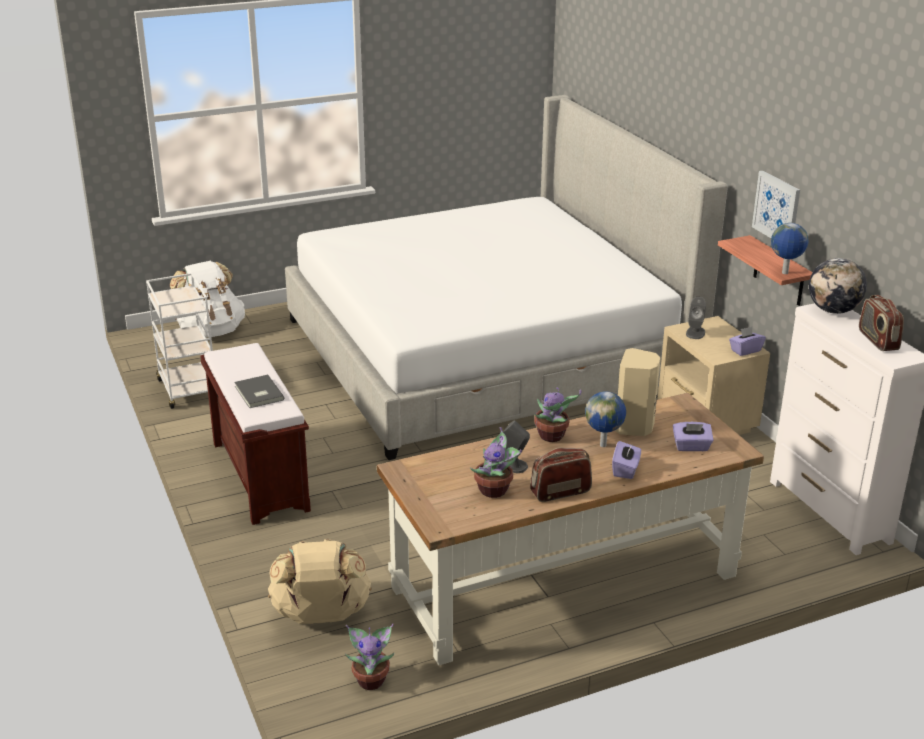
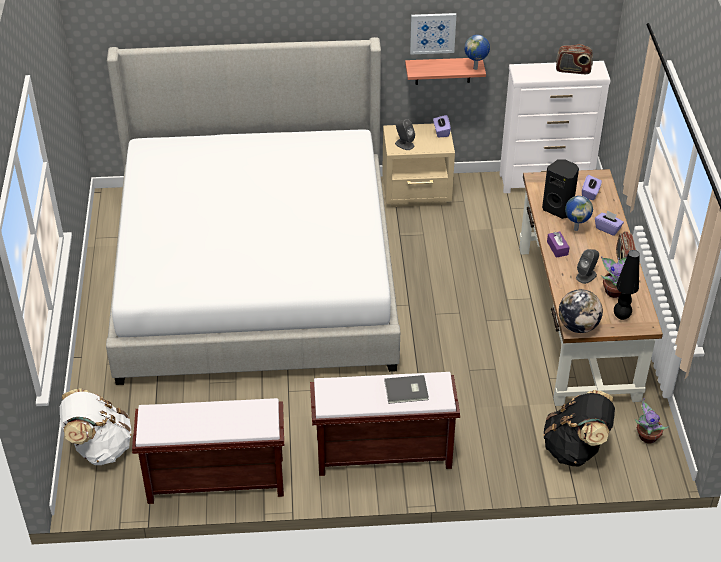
camera: 70 degrees left, 15 degrees up
white cart [146,273,213,409] -> brown bench [132,398,284,504]
beige backpack [268,539,371,624] -> black backpack [543,390,615,466]
potted plant [534,388,582,442] -> purple tissue box [547,232,569,258]
beige speaker [615,348,661,436] -> black speaker [542,159,579,219]
globe [809,258,867,314] -> globe moved to [559,289,603,333]
none -> black table lamp [614,250,640,320]

